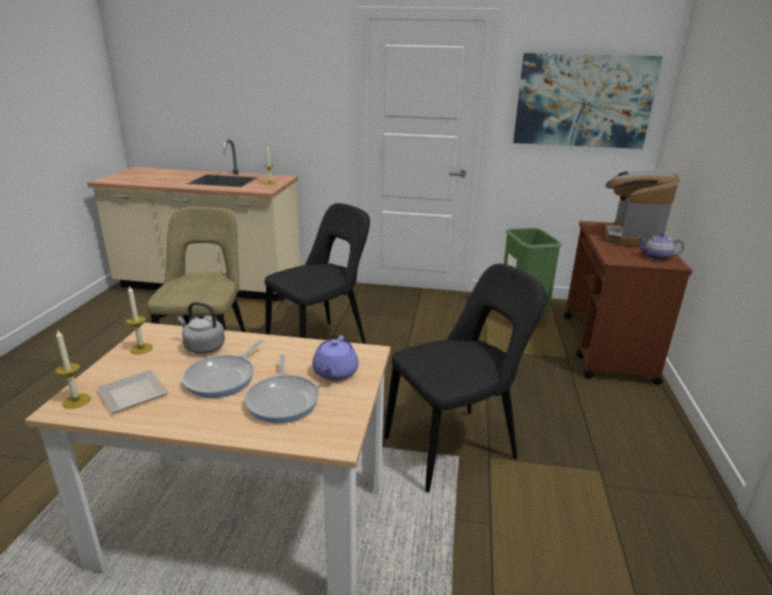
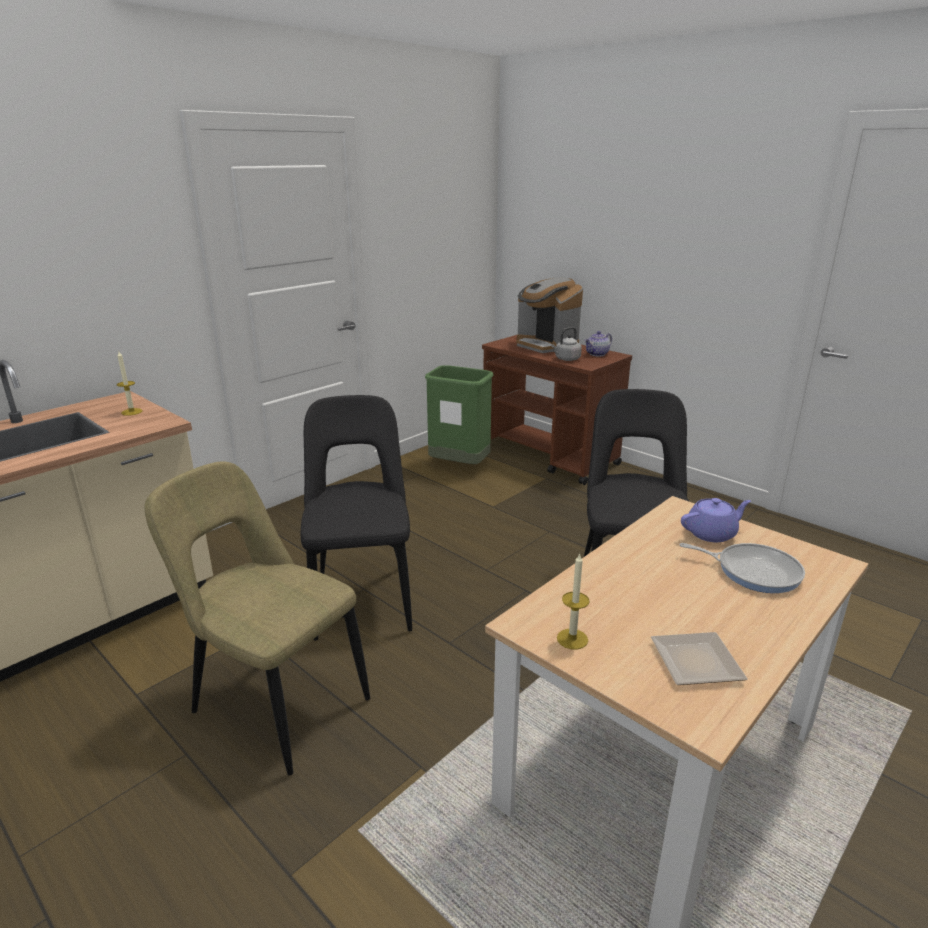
camera: 55 degrees left, 0 degrees up
candle [55,329,91,409] -> none
grey kettle [178,302,225,354] -> grey kettle moved to [551,327,582,361]
frying pan [182,340,263,398] -> none
purple teapot [312,335,359,381] -> purple teapot turned 60 degrees counterclockwise [681,498,751,542]
picture [513,53,663,149] -> none

